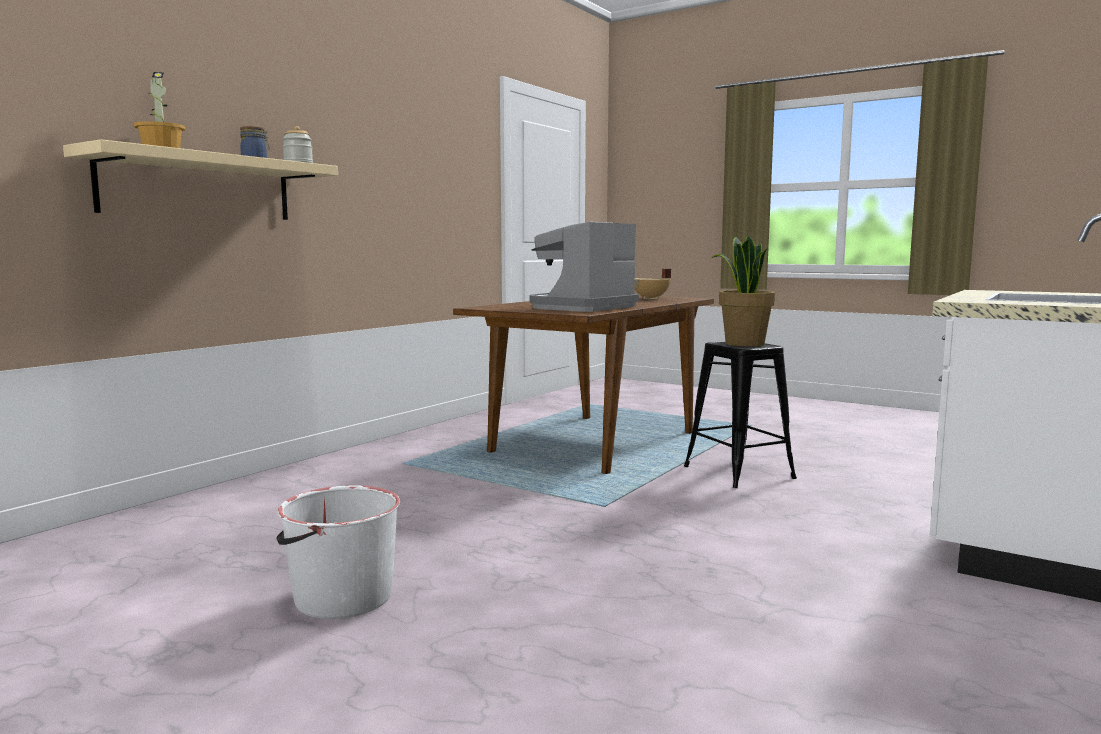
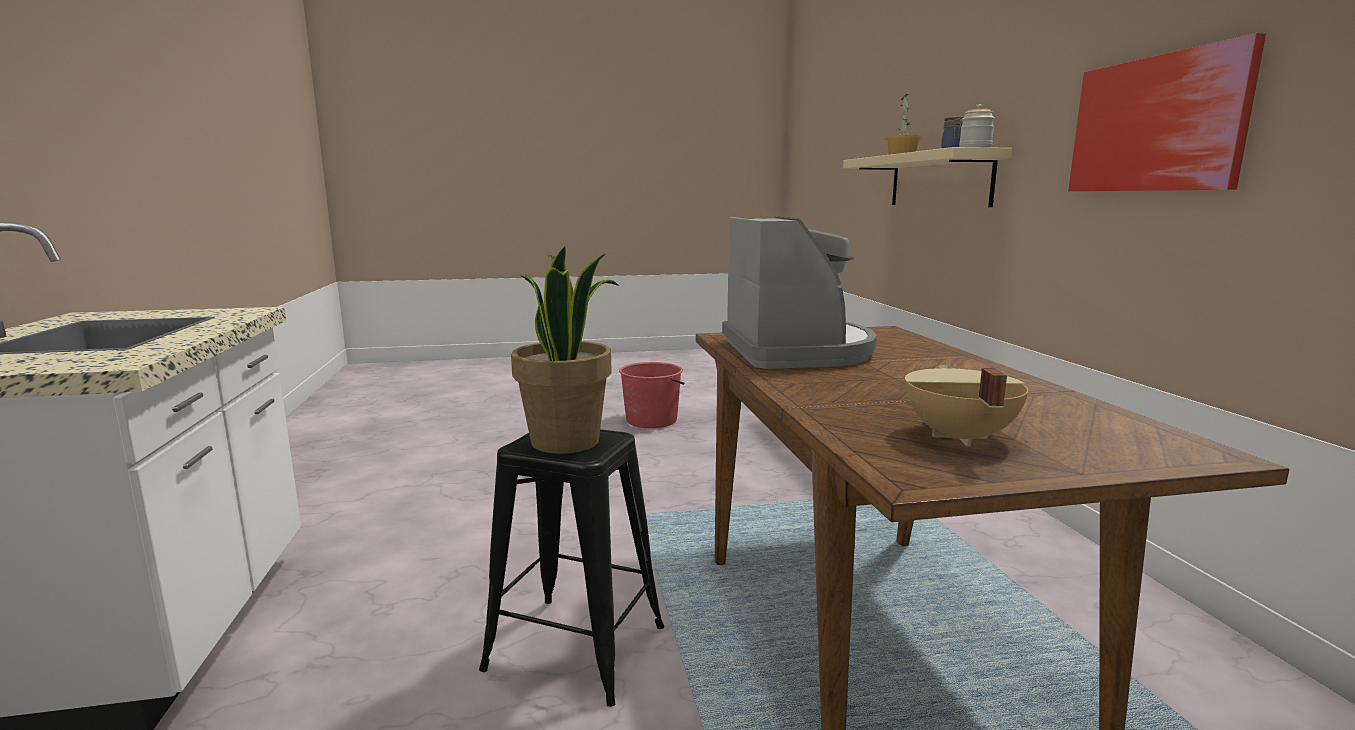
camera: 135 degrees right, 5 degrees up
white bucket [276,485,400,619] -> red bucket [619,362,684,428]
none -> picture [1068,33,1266,191]

